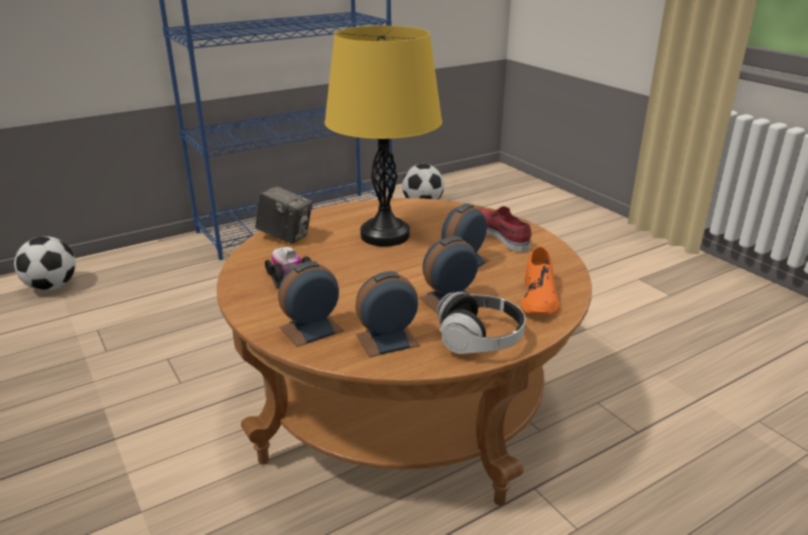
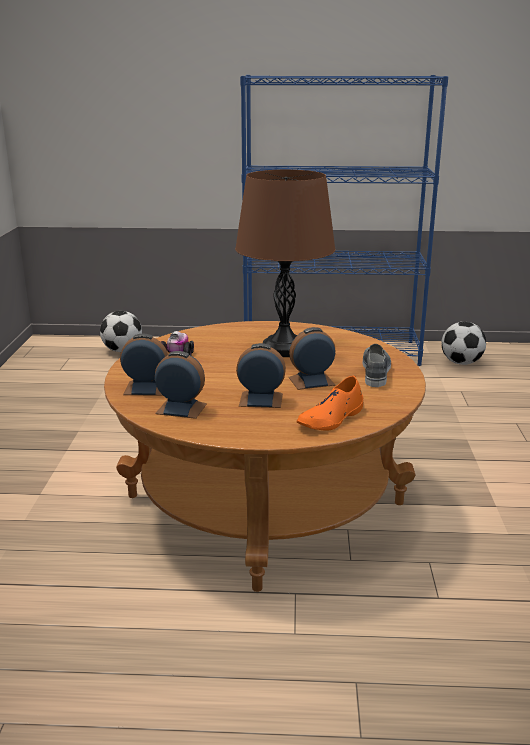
camera: 35 degrees right, 5 degrees down
camera [255,186,313,244] -> none
yellow table lamp [325,26,442,246] -> brown table lamp [235,170,336,357]
headphones [437,292,526,354] -> none
red shoe [478,206,532,252] -> grey shoe [363,344,391,387]

